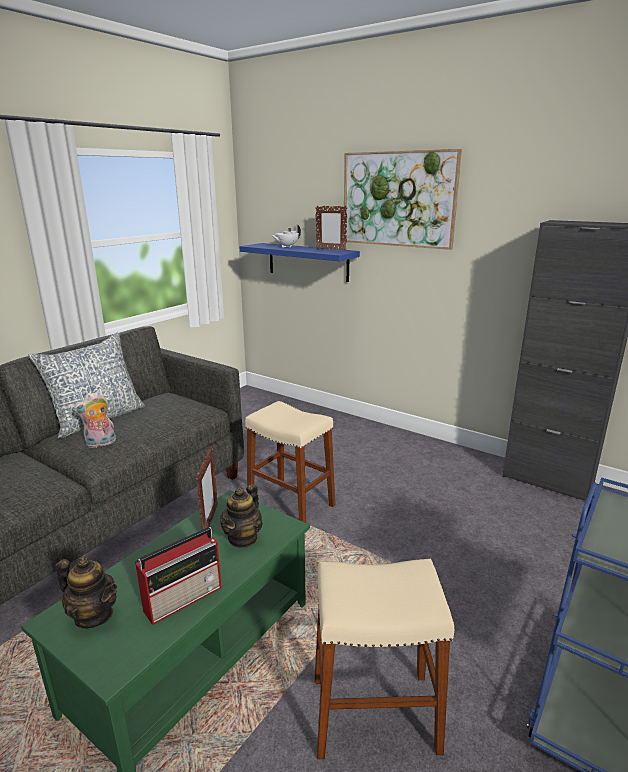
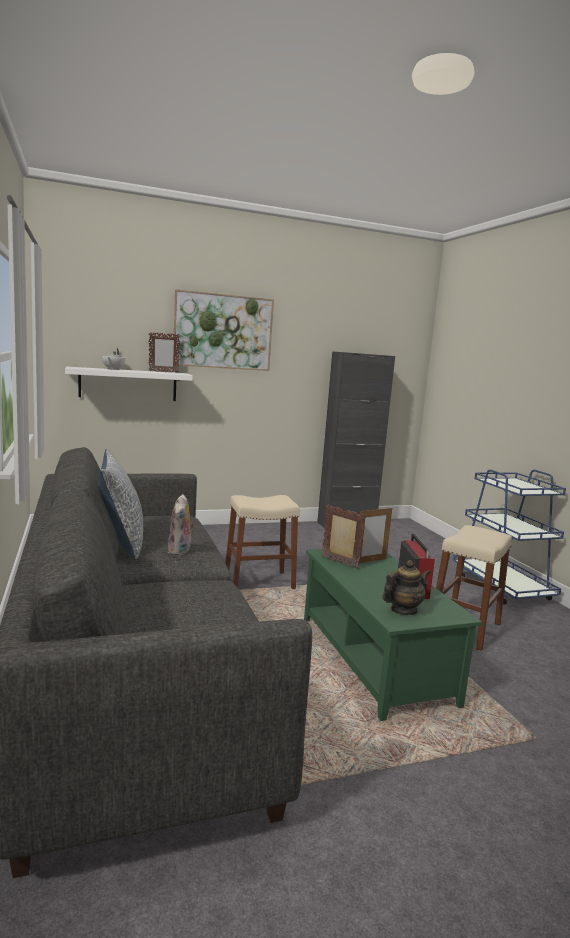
camera: 55 degrees left, 10 degrees down
teapot [220,484,263,548] -> picture frame [356,506,392,563]
blue shelf [239,243,360,282] -> white shelf [65,367,193,401]

